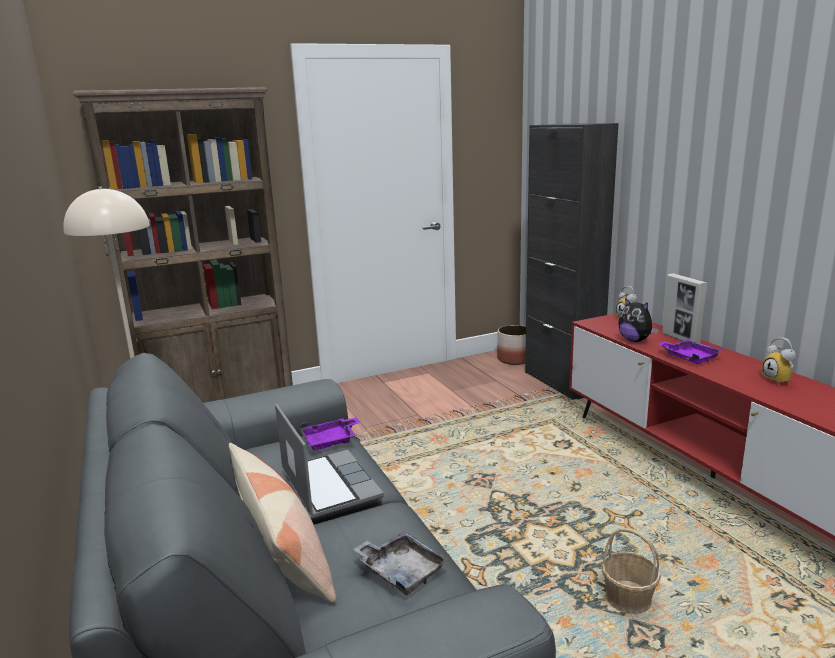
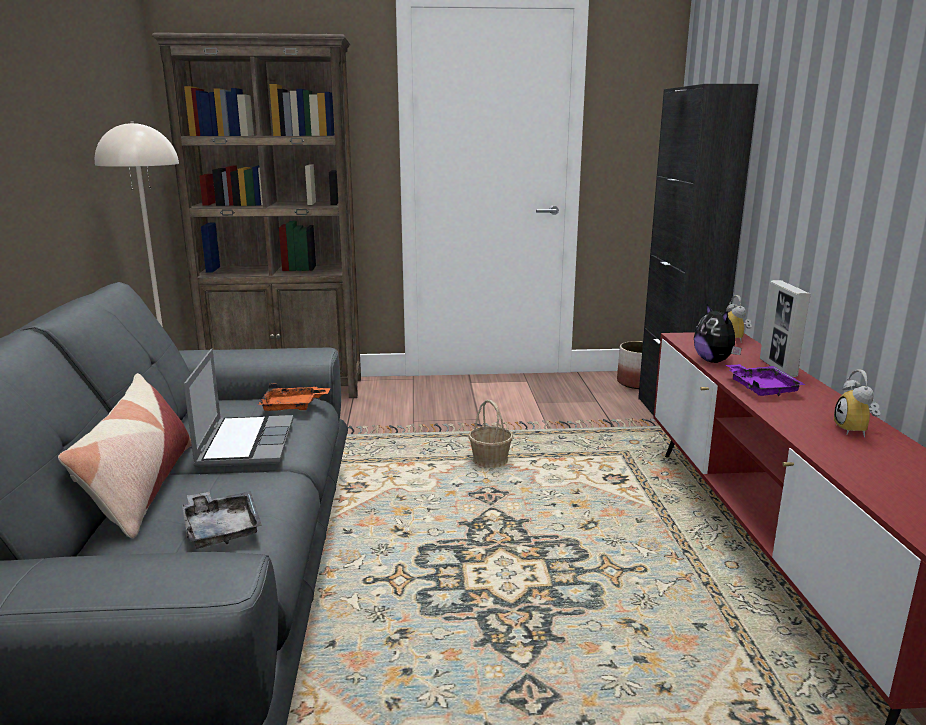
camera: 20 degrees right, 0 degrees up
purple tray [300,418,360,450] -> orange tray [258,383,330,411]
basket [601,528,661,614] -> basket moved to [468,399,513,468]

